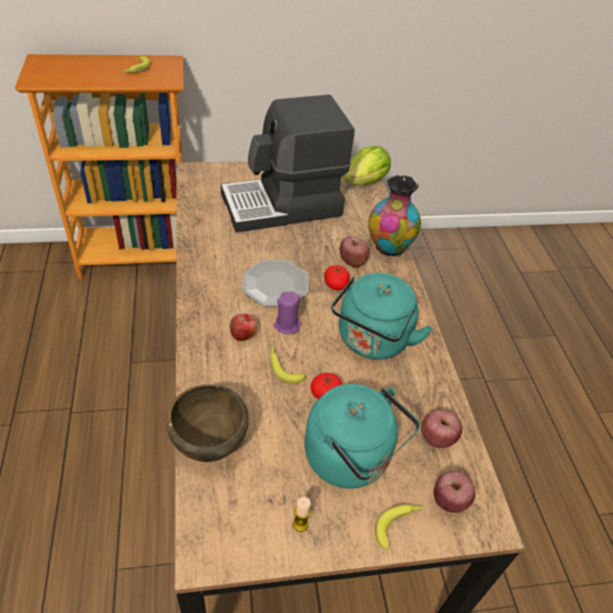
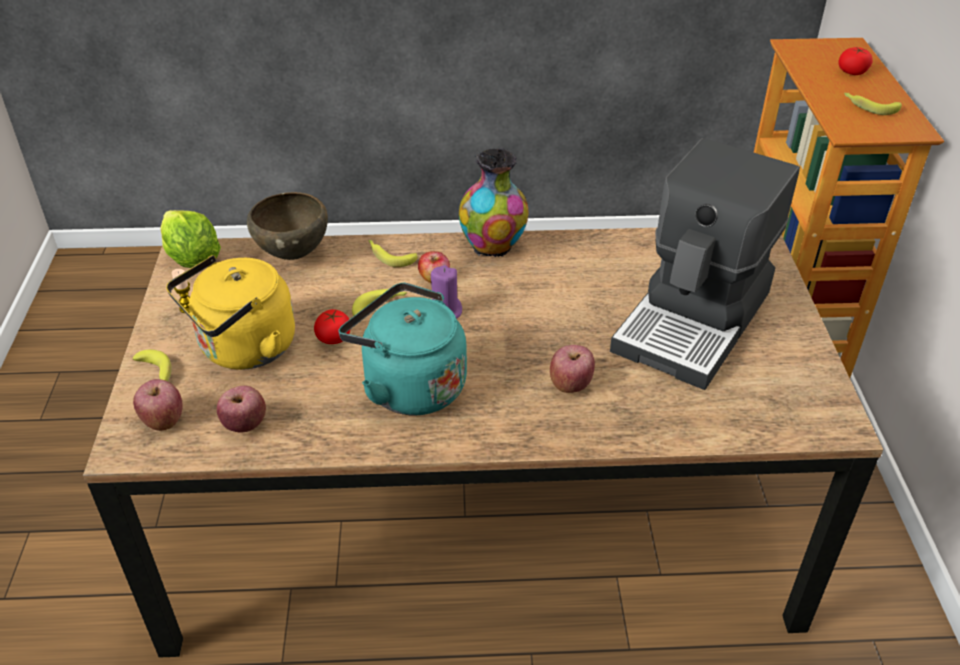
camera: 100 degrees right, 5 degrees down
coffee machine [221,95,355,233] -> coffee machine turned 135 degrees counterclockwise [610,138,800,390]
plate [243,260,310,307] -> none
turquoise kettle [304,384,420,489] -> yellow kettle [166,255,295,370]
tomato [324,265,350,290] -> tomato moved to [839,47,873,75]
lettuce [343,146,391,186] -> lettuce moved to [160,210,221,268]
vase [368,175,421,257] -> vase moved to [459,148,529,258]
none -> banana [368,240,417,267]

